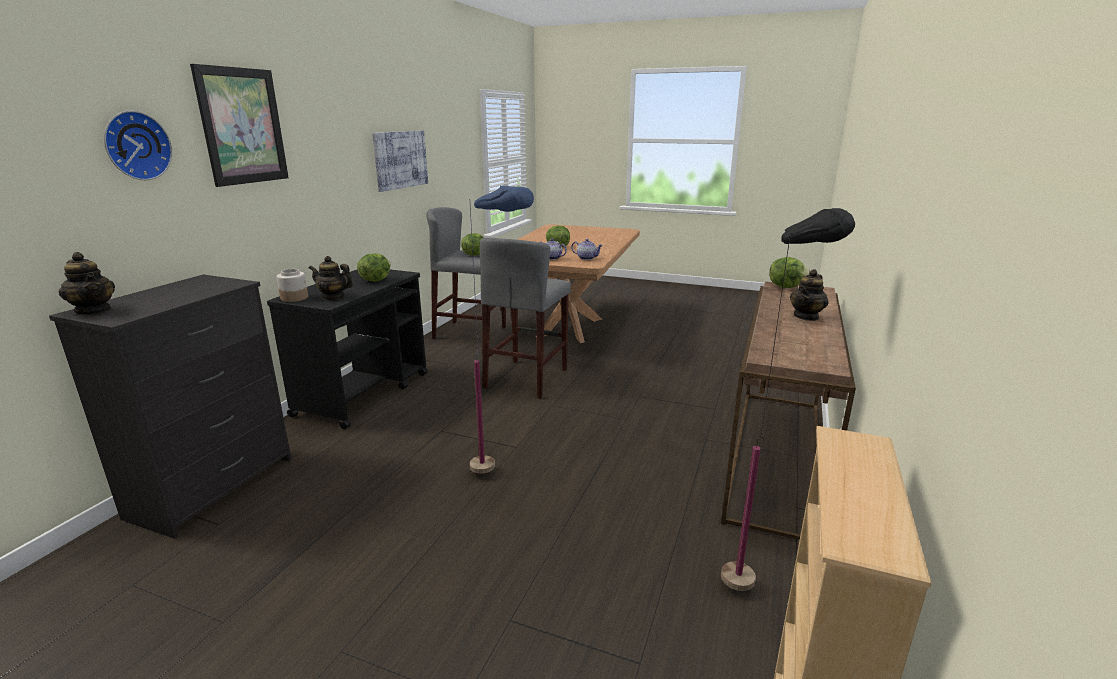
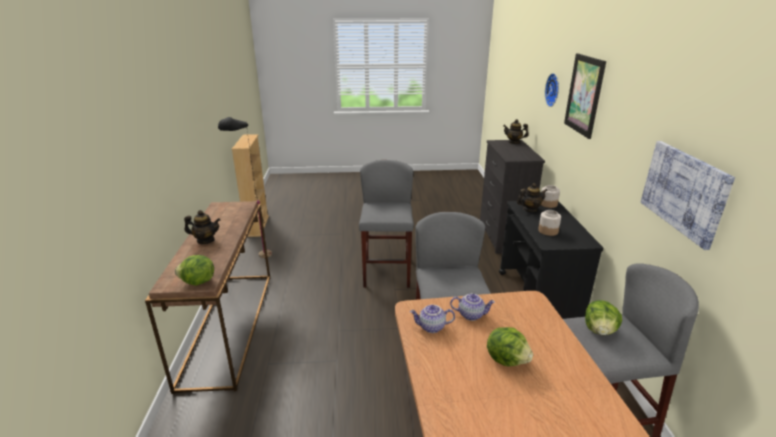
camera: 155 degrees right, 5 degrees up
lettuce [357,253,391,282] -> jar [538,210,561,236]
blue floor lamp [470,186,534,474] -> grey stool [359,160,414,288]
teapot [790,269,829,321] -> teapot turned 75 degrees clockwise [184,210,220,244]

